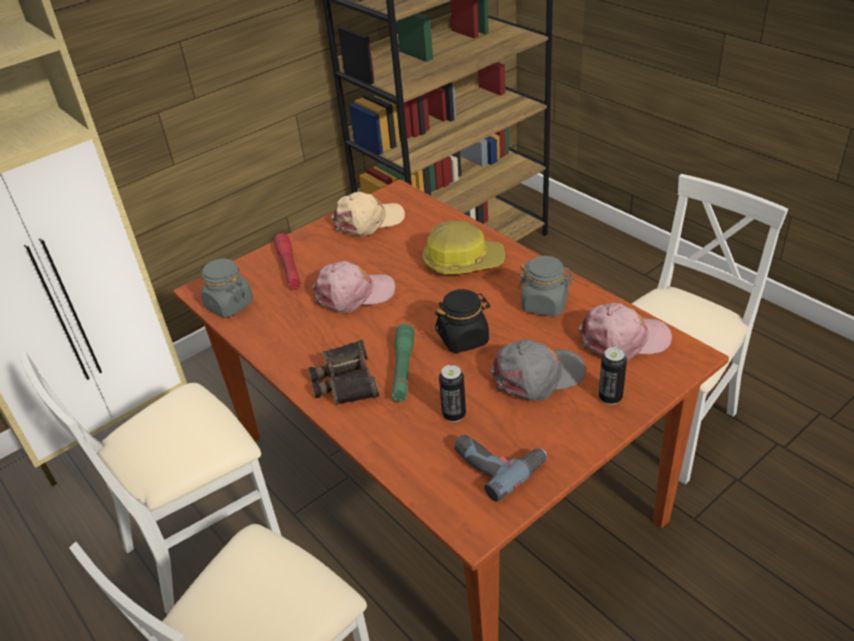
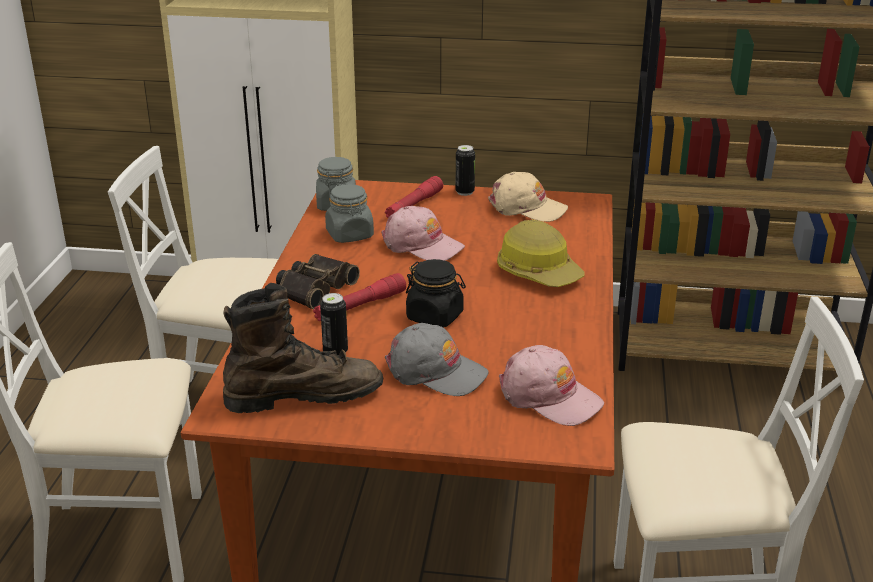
camera: 45 degrees right, 10 degrees down
green flashlight [392,324,414,402] -> red flashlight [313,273,406,321]
power drill [454,434,547,502] -> brown boot [223,283,383,413]
grey jar [518,256,574,316] -> grey jar moved to [325,183,374,243]
can [599,347,627,405] -> can moved to [455,145,475,196]

